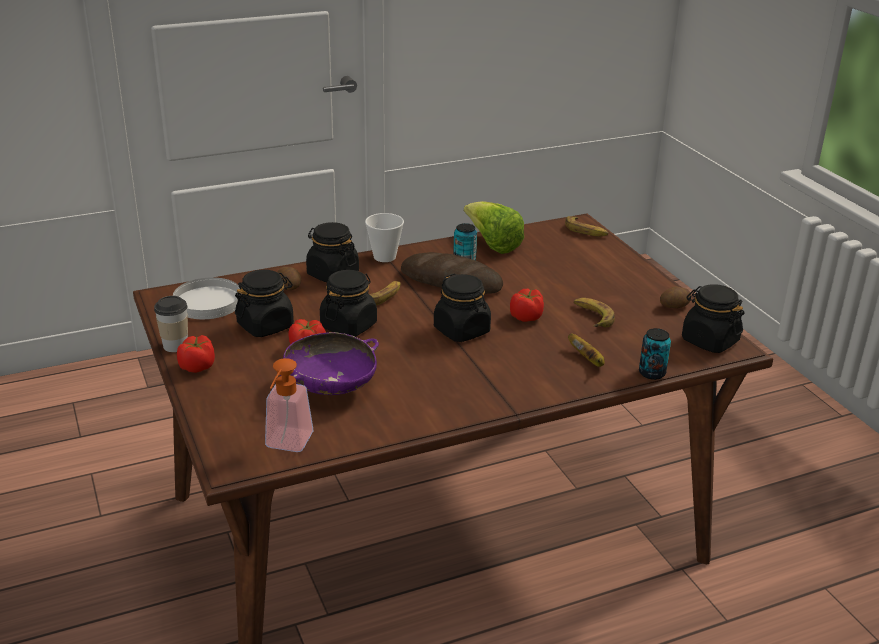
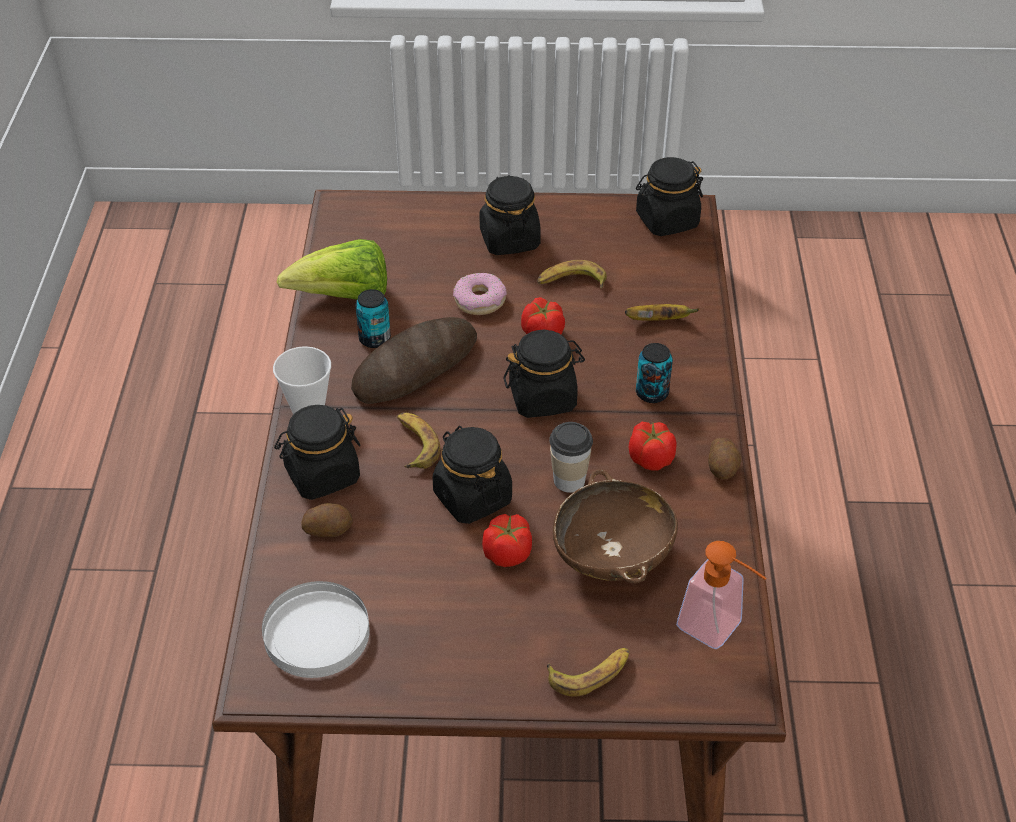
camera: 65 degrees left, 15 degrees up
cup [154,296,188,352] -> cup moved to [549,422,593,493]
tomato [177,335,215,373] -> tomato moved to [629,422,676,470]
black jar [235,270,294,337] -> black jar moved to [479,175,541,255]
purple bowl [280,332,379,395] -> brown bowl [553,469,678,584]
banana [565,216,609,237] -> banana moved to [547,647,629,697]
can [639,328,671,380] -> can moved to [636,343,673,403]
potato [660,287,691,308] -> potato moved to [708,438,741,480]
none -> donut [453,273,507,315]

